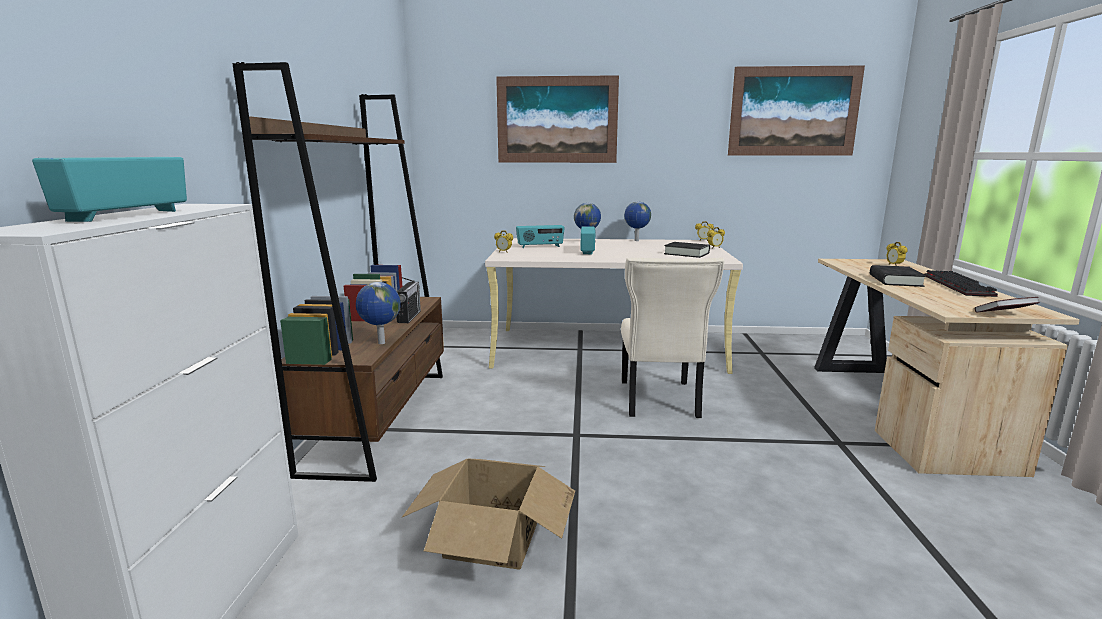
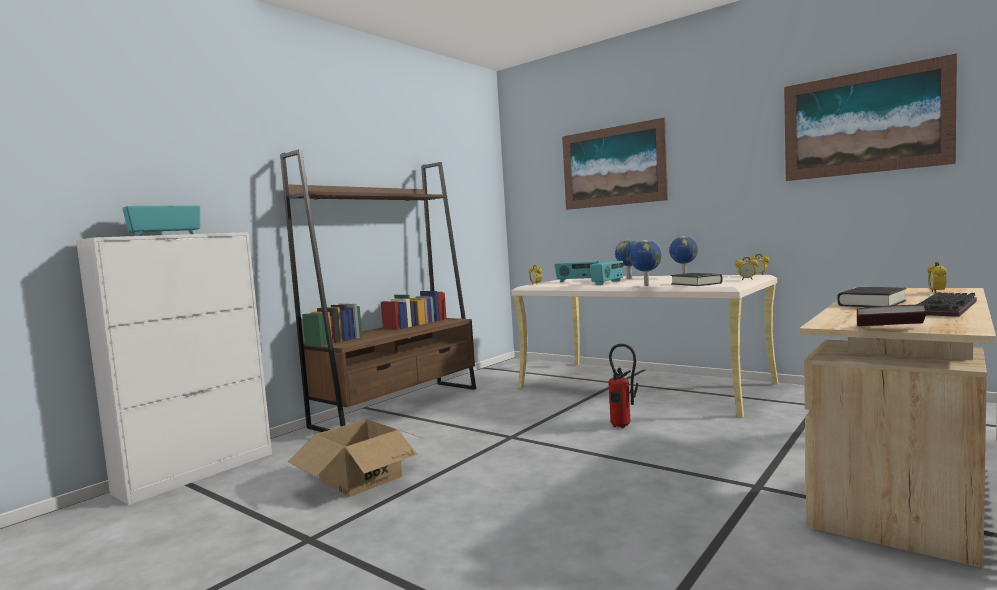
camera: 35 degrees right, 10 degrees down
globe [356,282,401,344] -> globe moved to [629,240,662,286]
radio [396,277,421,323] -> none
beige chair [621,258,724,418] -> fire extinguisher [608,344,638,428]

